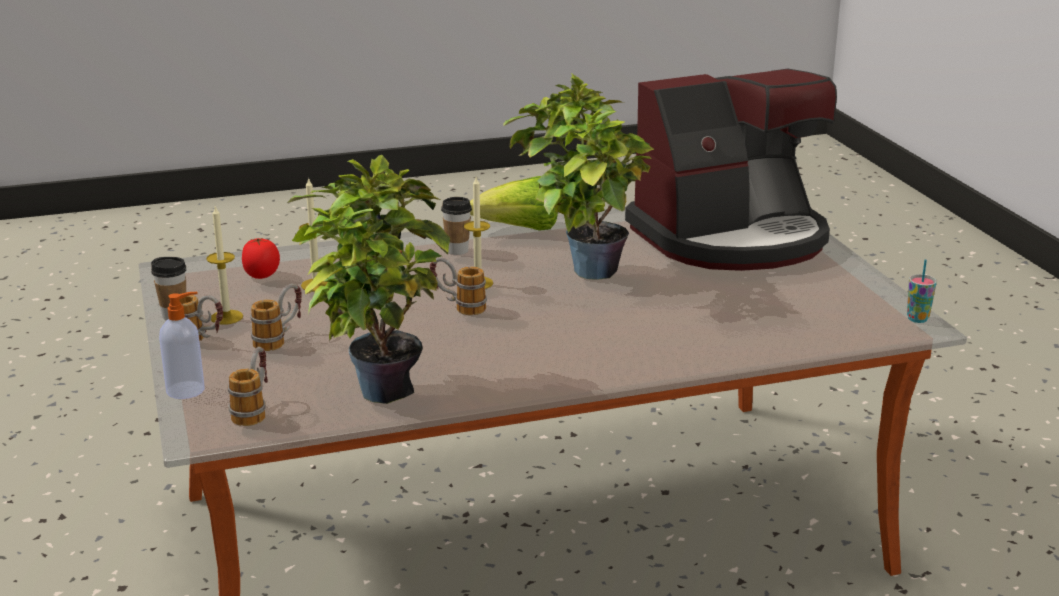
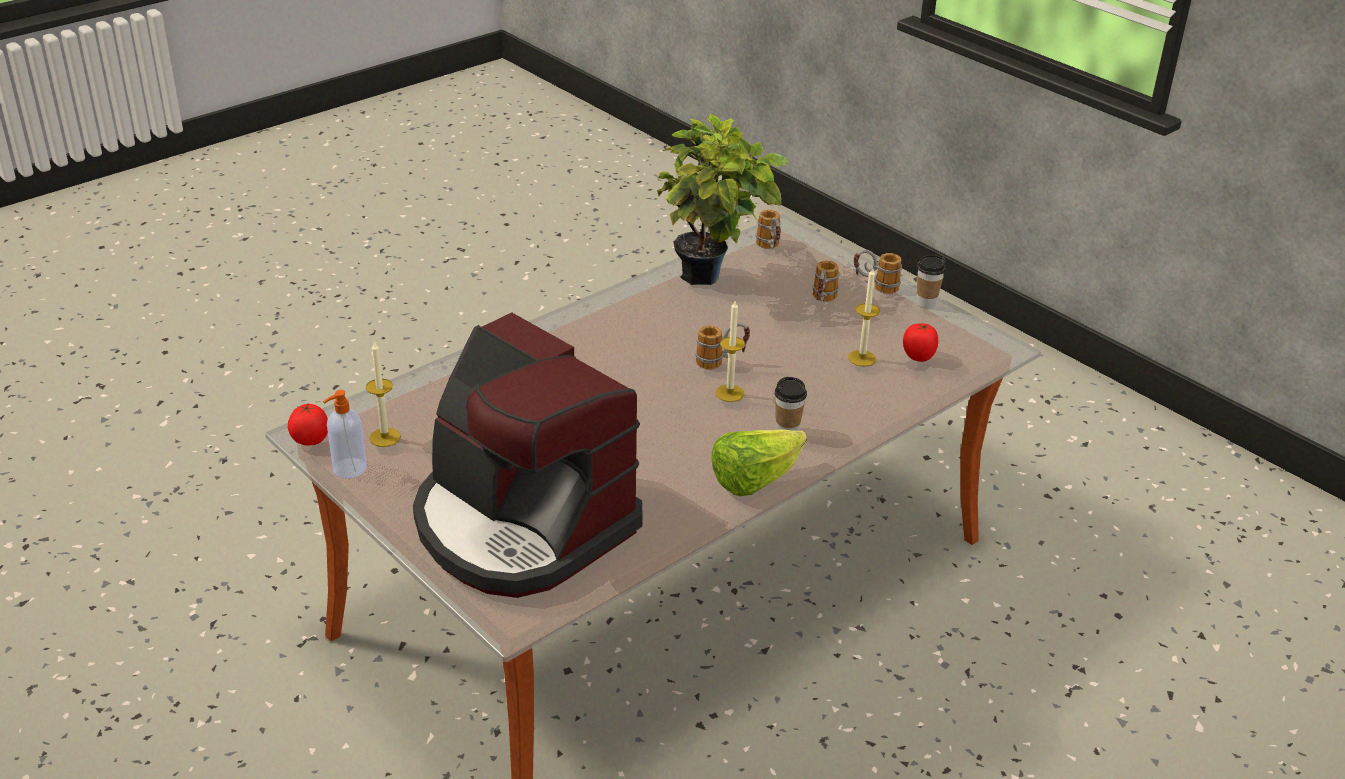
camera: 155 degrees right, 10 degrees up
soap dispenser [159,292,205,399] -> soap dispenser moved to [323,390,367,478]
candle [206,207,243,325] -> candle moved to [366,341,400,447]
potted plant [503,73,654,280] -> none
coffee machine [625,69,837,271] -> coffee machine turned 90 degrees counterclockwise [413,313,643,598]
cup [907,259,937,323] -> tomato [288,402,328,445]

